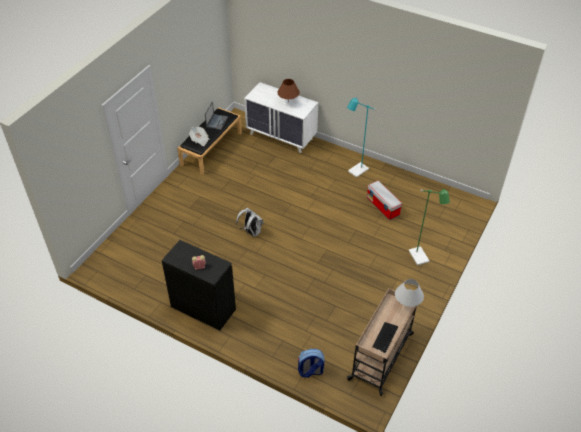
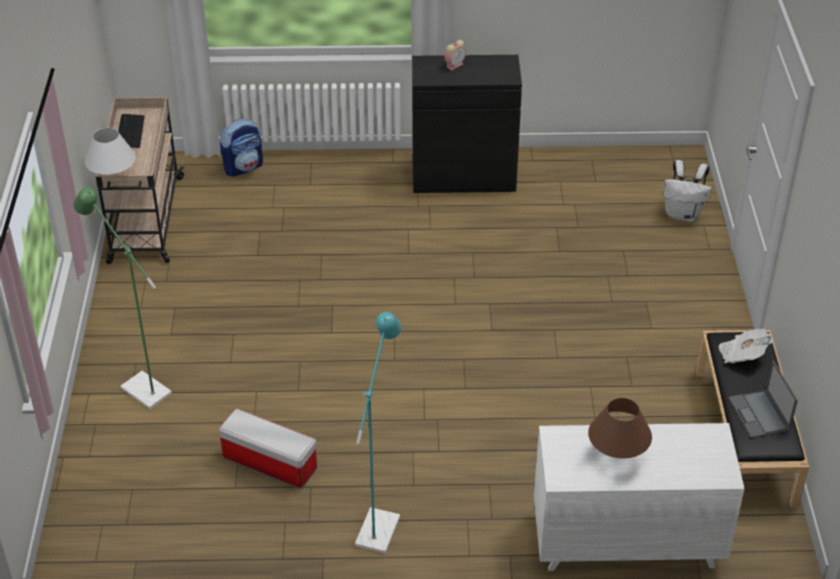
camera: 150 degrees right, 5 degrees down
white backpack [236,207,264,237] -> white backpack moved to [663,160,712,222]

